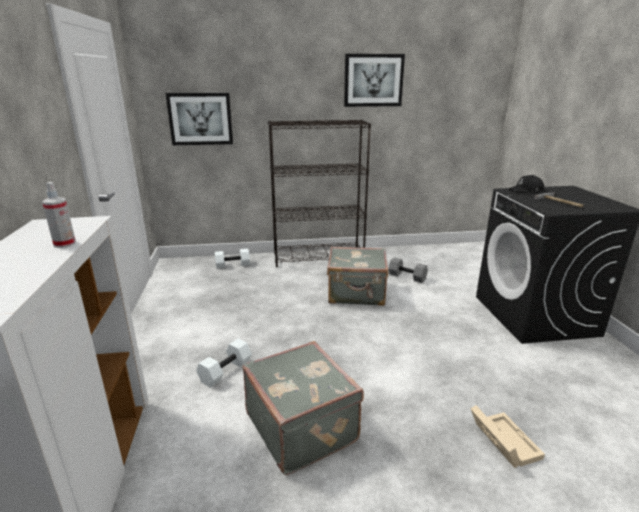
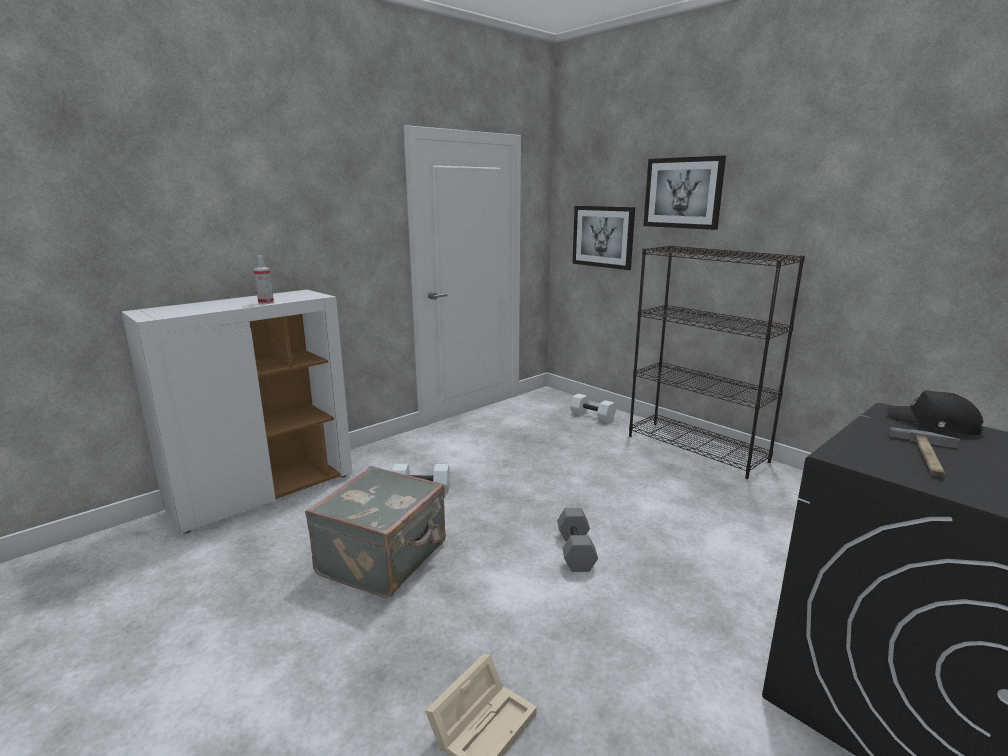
camera: 55 degrees right, 5 degrees down
grey suitcase [327,247,388,306] -> none
picture [344,54,405,107] -> picture moved to [643,156,726,230]
grey dumbbell [388,257,428,283] -> grey dumbbell moved to [557,508,598,572]

